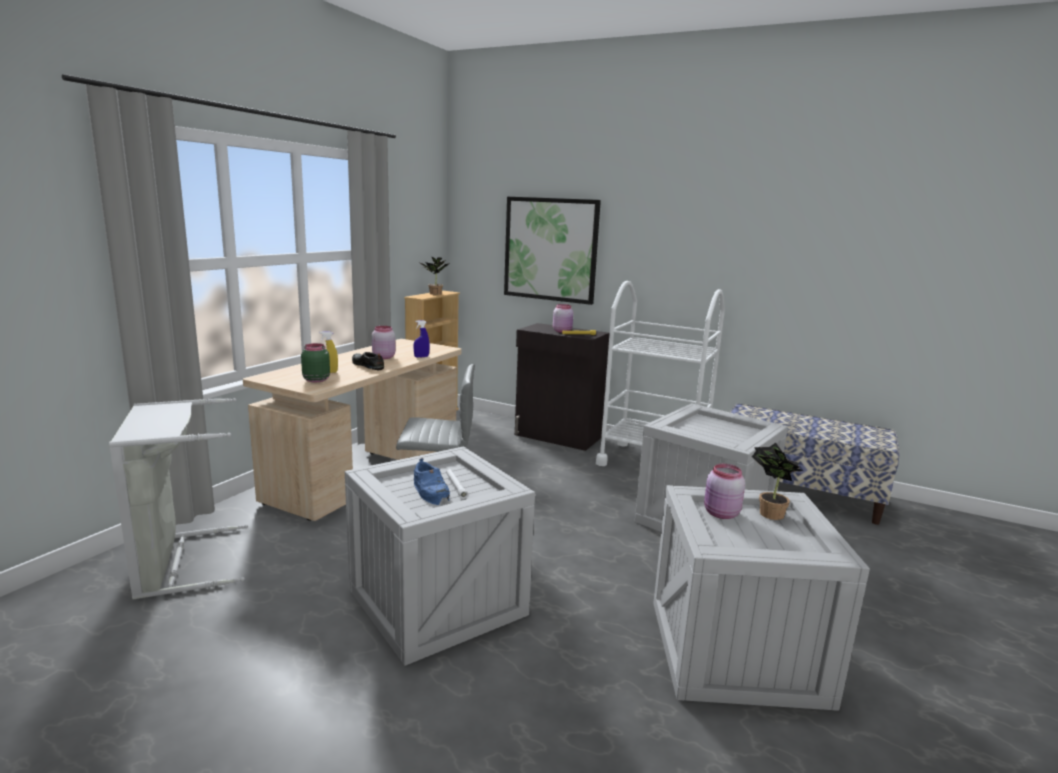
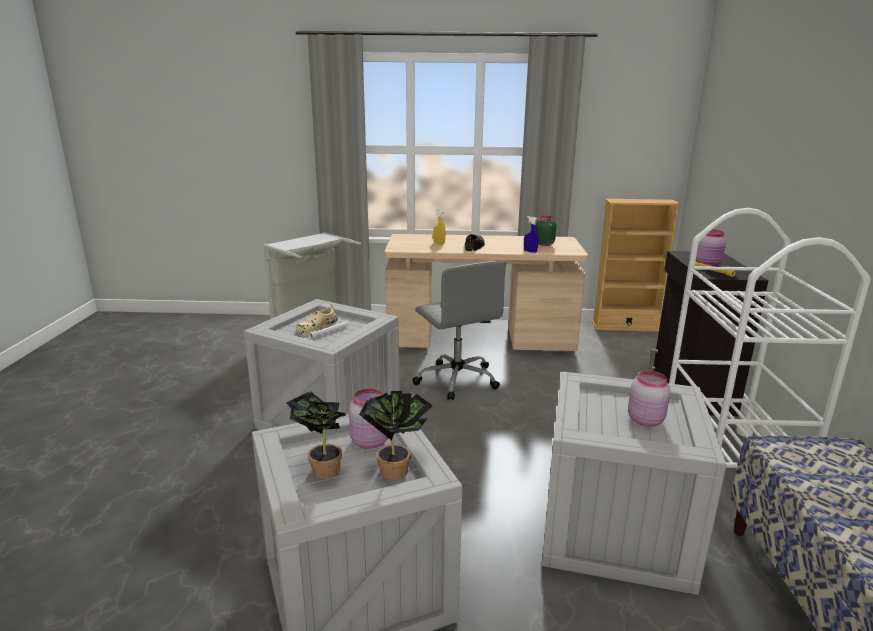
camera: 65 degrees right, 5 degrees up
green jar [301,343,330,382] -> green jar moved to [536,216,556,246]
pink jar [372,326,396,359] -> pink jar moved to [628,371,670,427]
blue shoe [414,458,450,505] -> beige shoe [295,305,338,336]
potted plant [420,256,450,295] -> potted plant moved to [286,392,347,479]
picture [504,196,601,305] -> none

